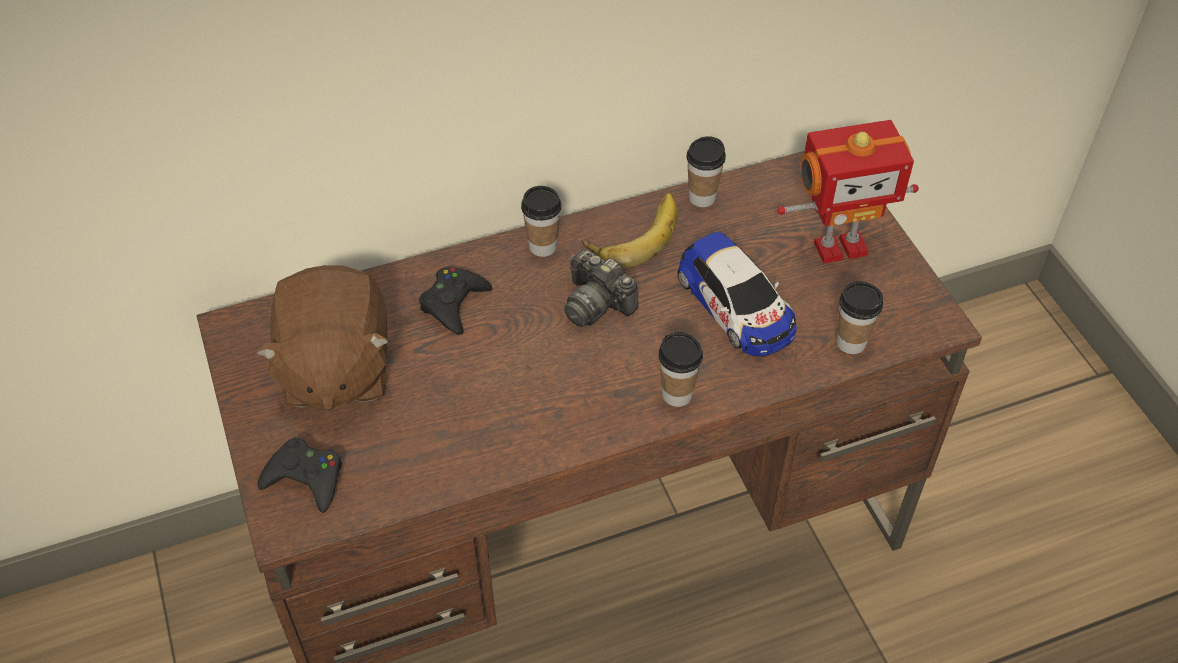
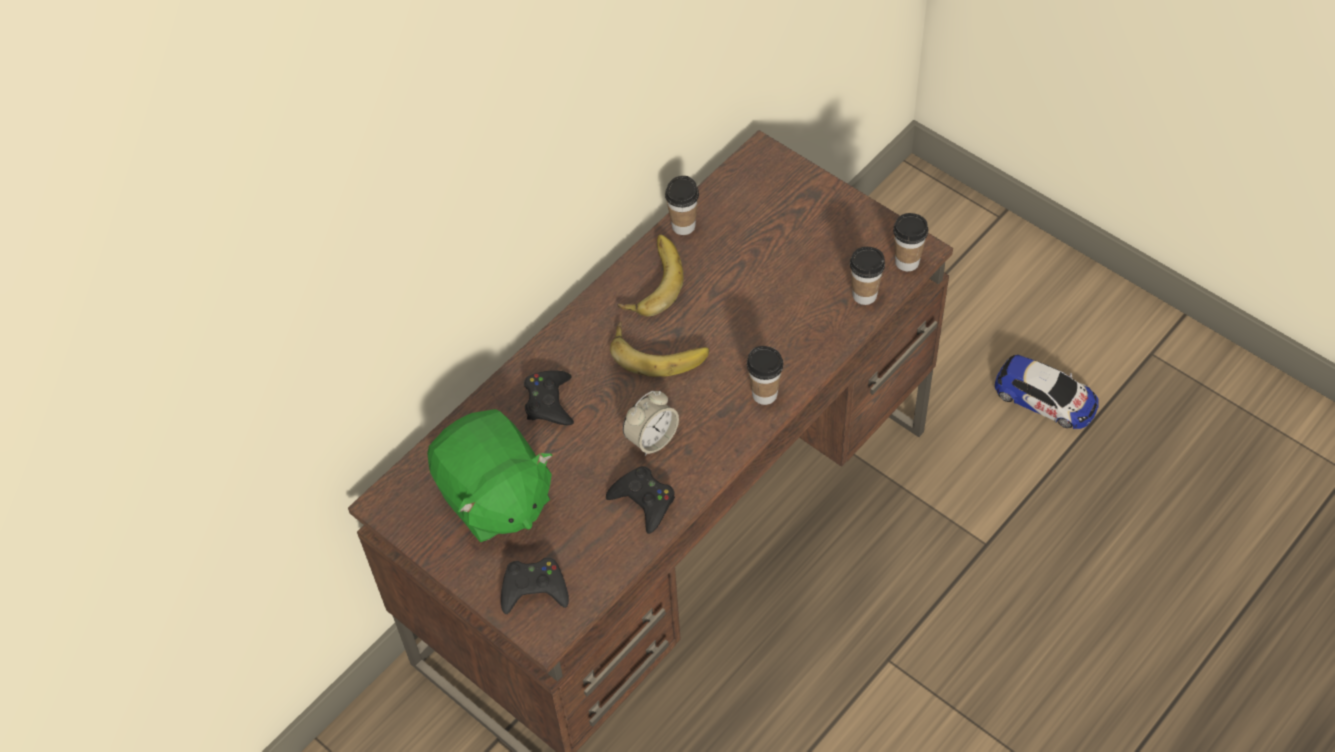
camera: 25 degrees left, 5 degrees up
brown plush toy [256,265,389,411] -> green plush toy [427,409,552,542]
cup [521,186,562,257] -> cup moved to [893,213,928,271]
camera [564,249,638,327] -> banana [610,321,709,377]
toy car [677,232,797,356] -> toy car moved to [995,355,1099,429]
toy robot [777,120,919,264] -> none
none -> black game controller [606,466,675,534]
none -> alarm clock [623,391,679,456]

